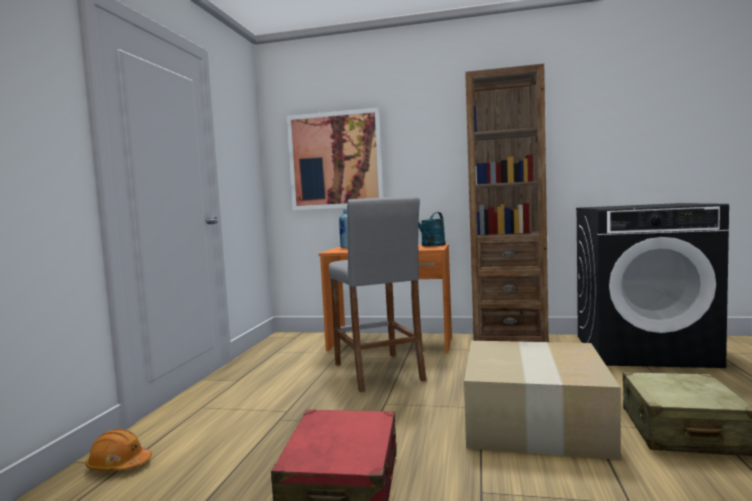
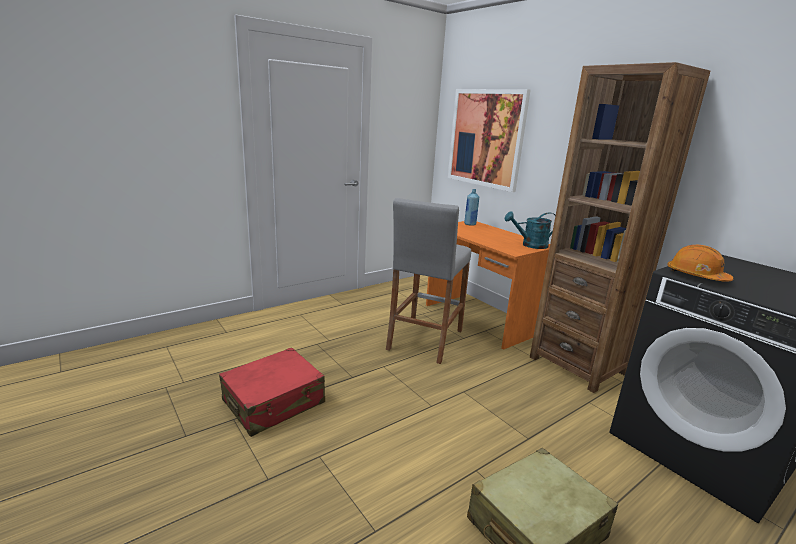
camera: 40 degrees right, 15 degrees up
orange hard hat [86,429,152,471] -> orange hard hat moved to [667,245,733,282]
cardboard box [464,341,621,460] -> none

